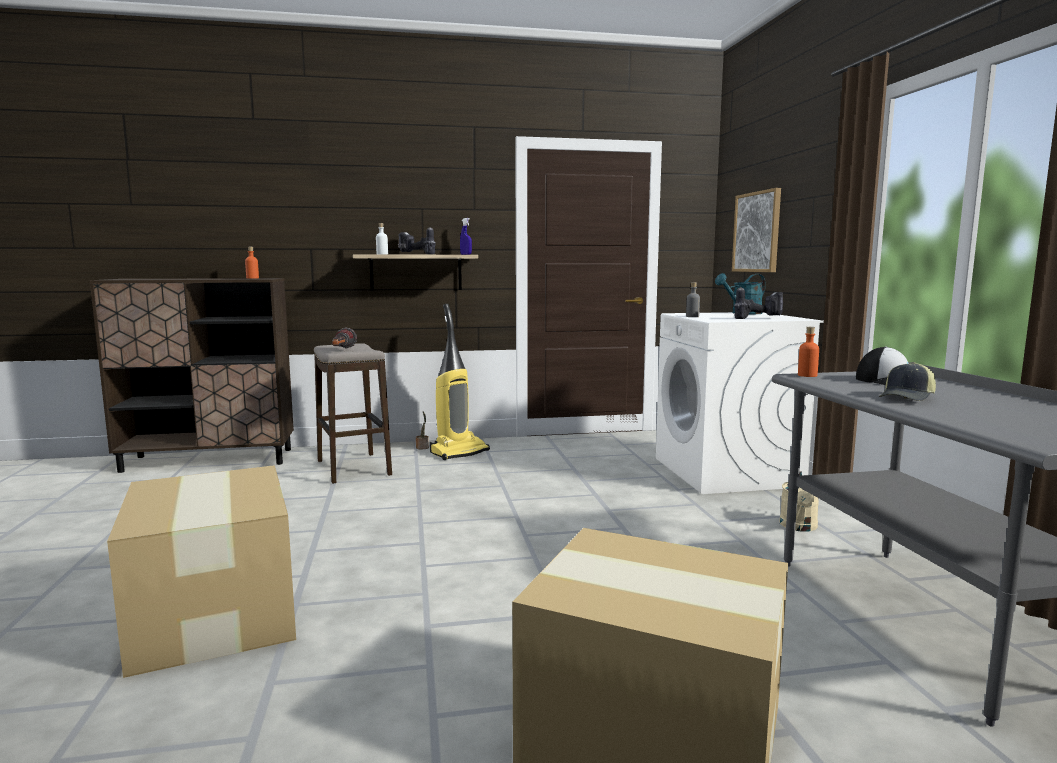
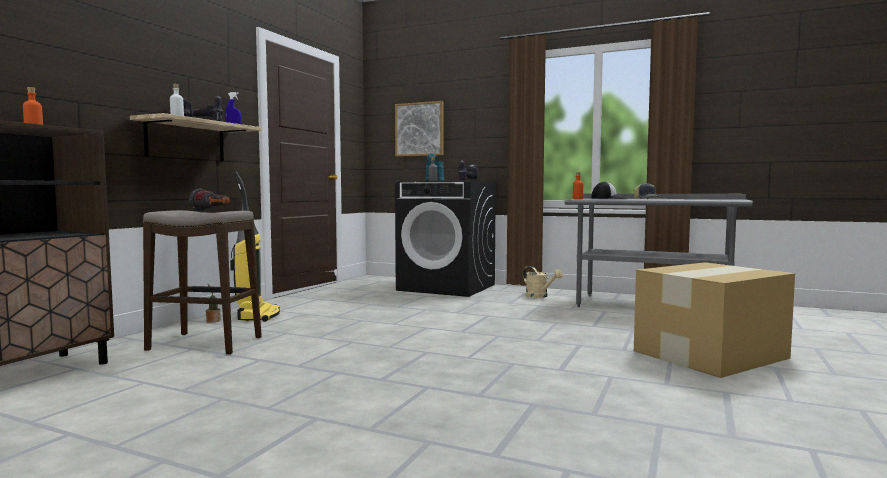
camera: 55 degrees left, 5 degrees down
cardboard box [107,465,296,678] -> none
white washing machine [656,312,824,494] -> black washing machine [395,181,496,297]

